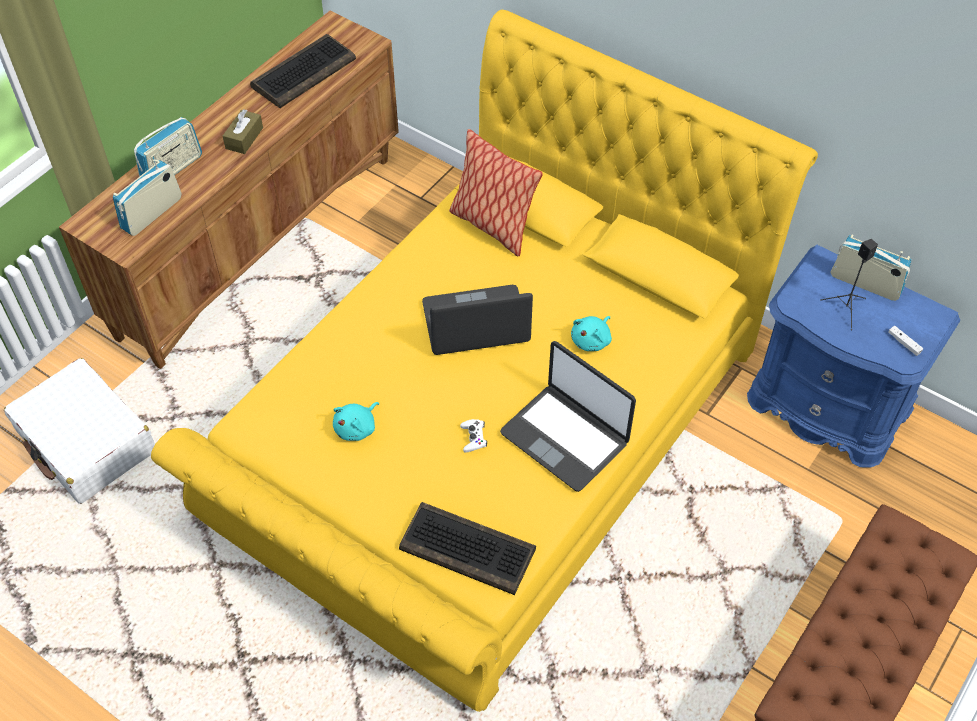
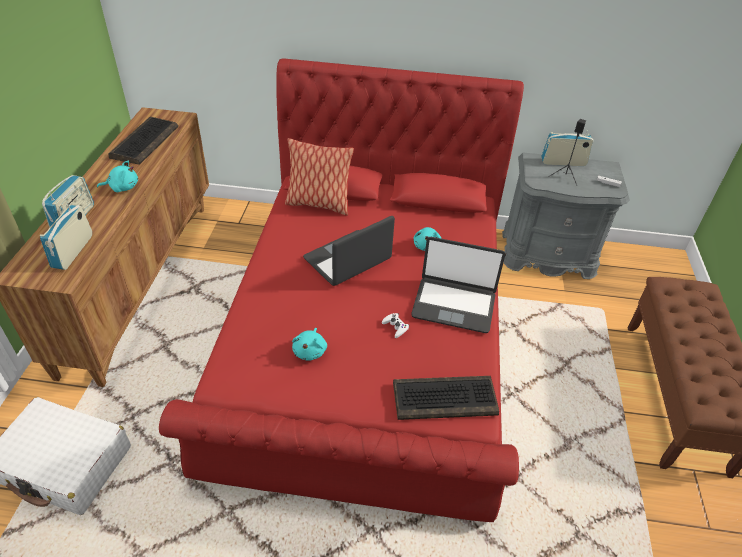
camera: 30 degrees left, 10 degrees down
yellow bed [151,10,818,712] -> red bed [159,59,524,523]
brown tissue box [223,109,263,154] -> turquoise plush toy [97,161,138,192]
blue nightstand [747,244,960,468] -> grey nightstand [502,152,630,279]

